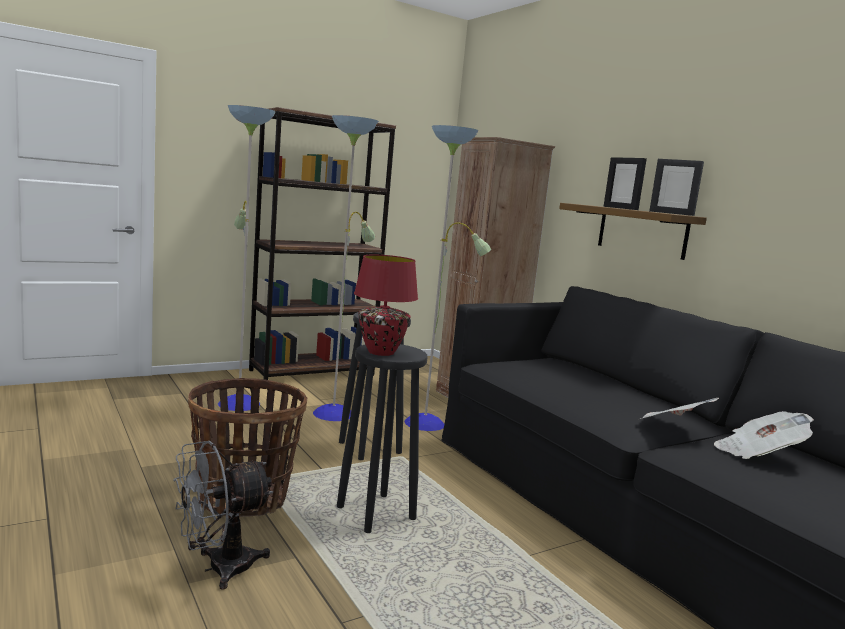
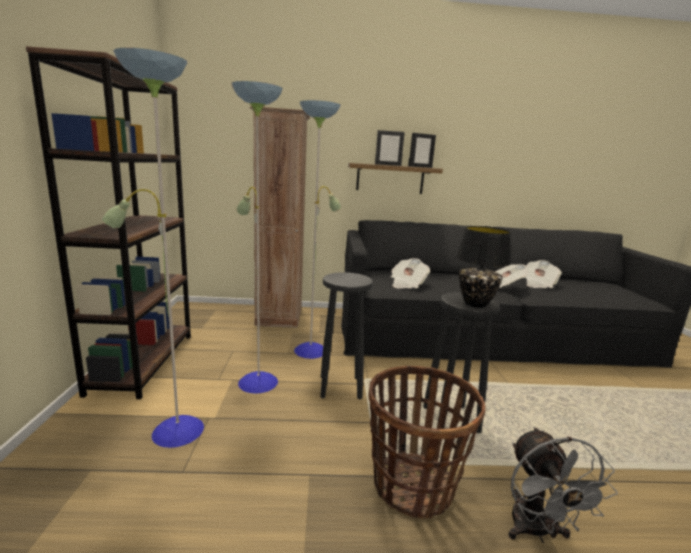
camera: 60 degrees left, 5 degrees up
red table lamp [354,255,418,356] -> black table lamp [456,226,511,308]
none -> newspaper [391,258,430,289]

